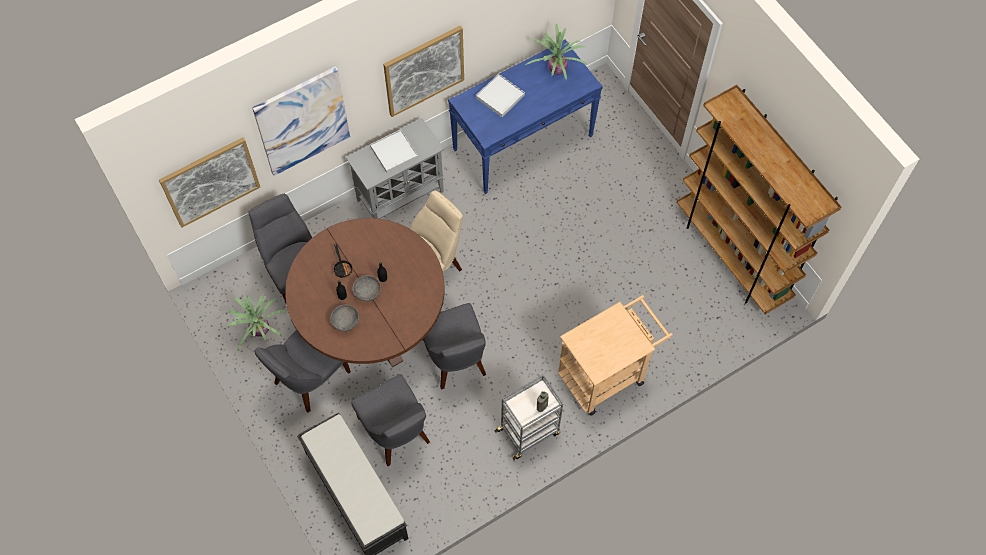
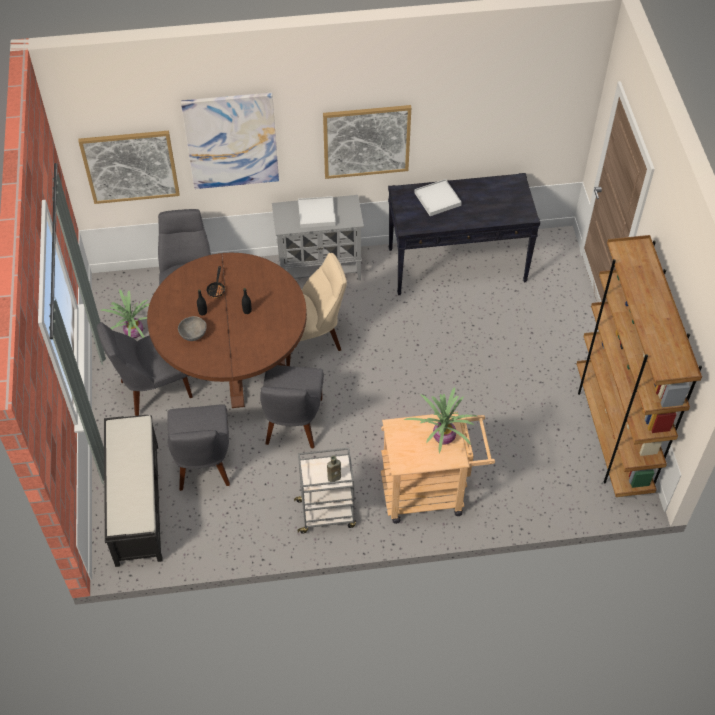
camera: 25 degrees right, 10 degrees down
grey bowl [353,275,381,301] -> none
blue console table [448,40,603,194] -> black console table [388,173,540,295]
potted plant [525,23,587,81] -> potted plant moved to [404,387,476,454]

